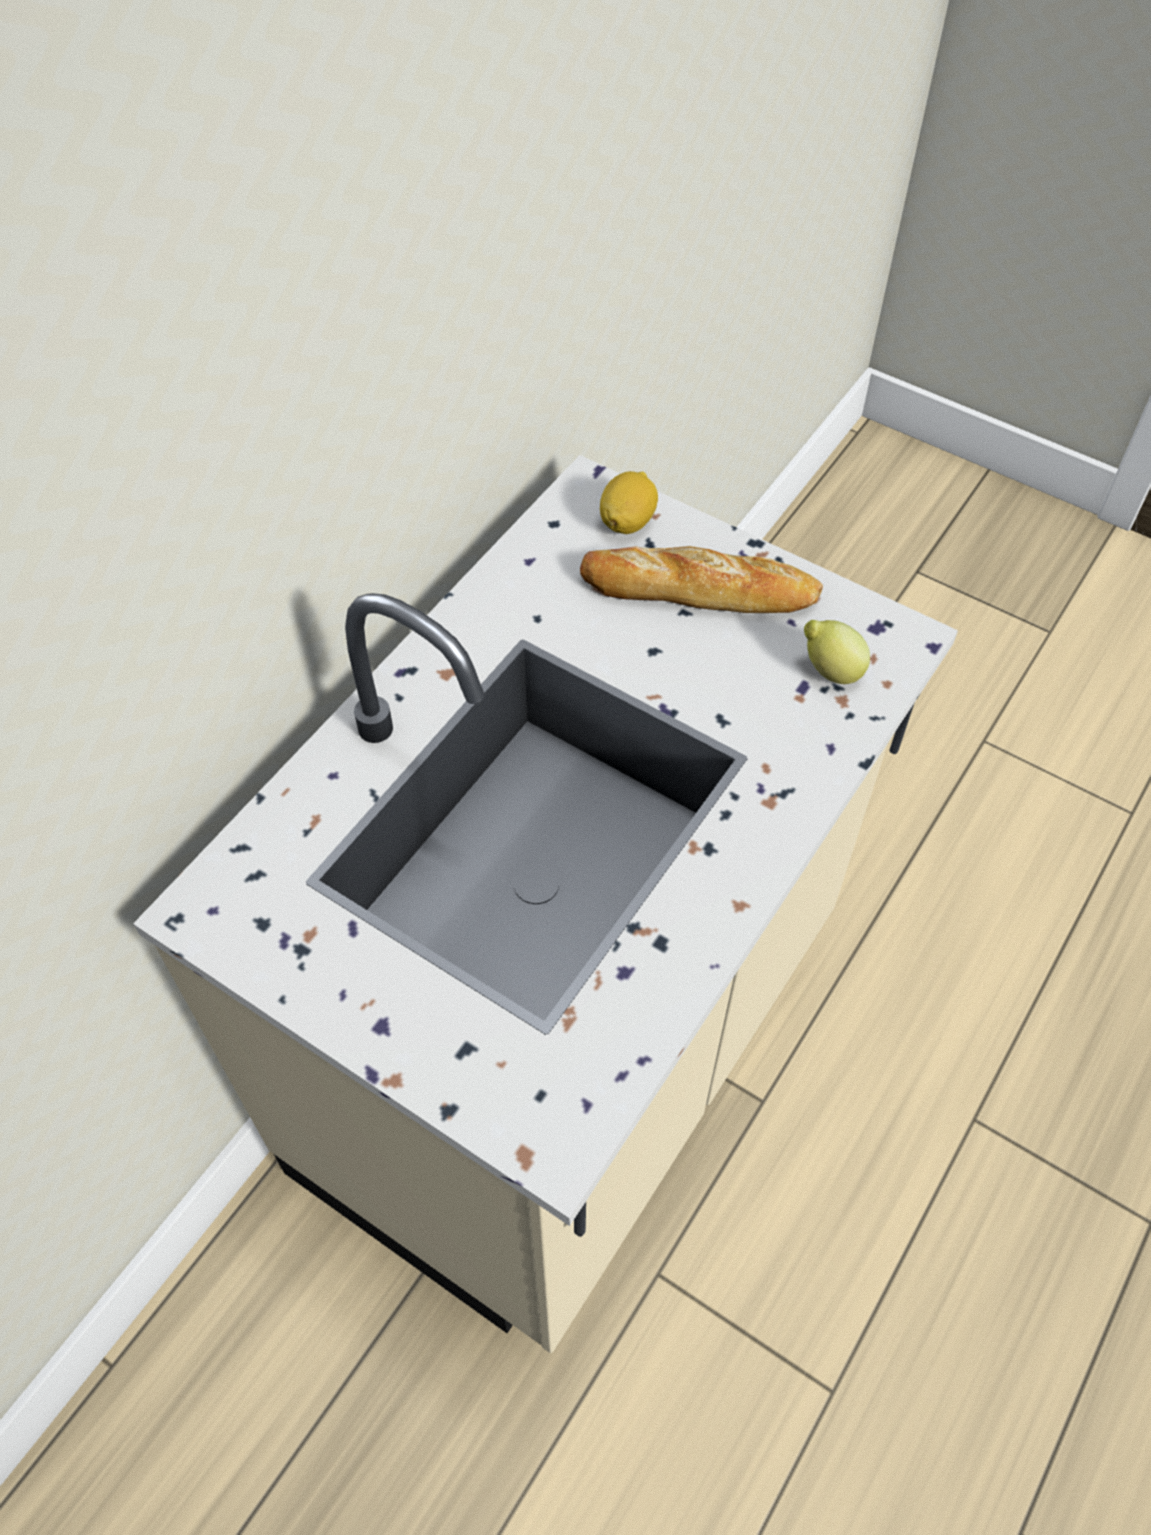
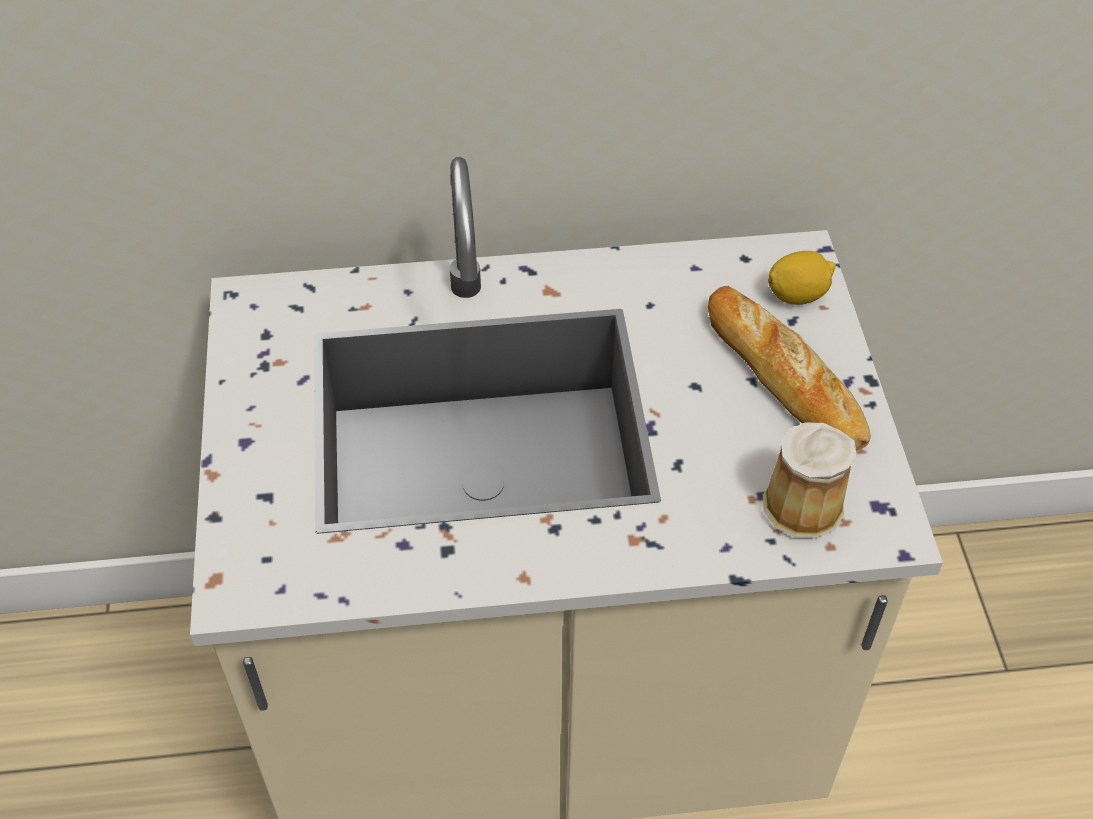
camera: 50 degrees right, 5 degrees down
lemon [804,620,870,684] -> mug [763,422,857,538]

